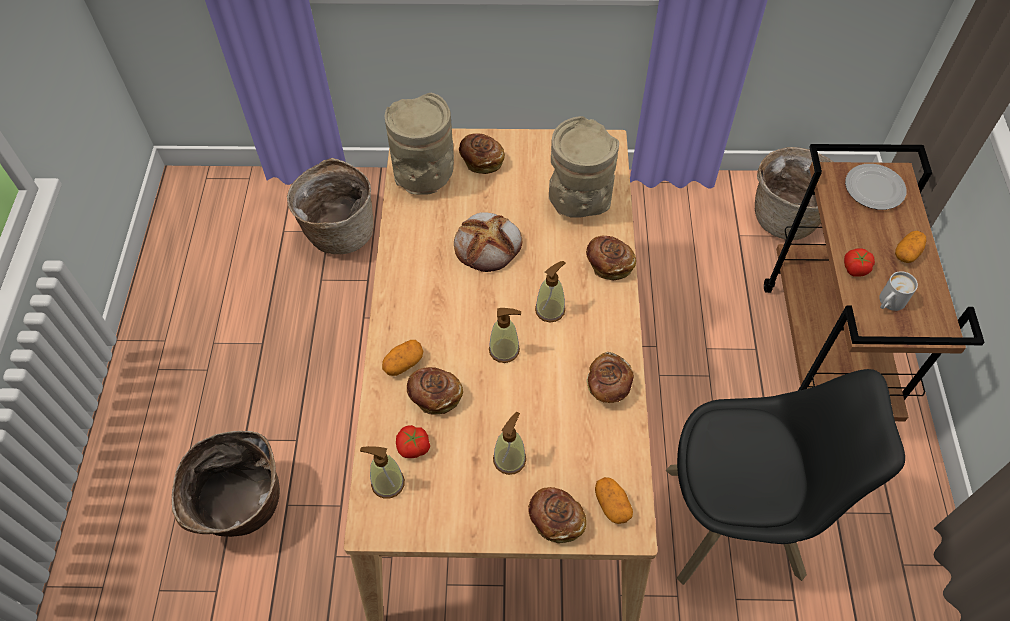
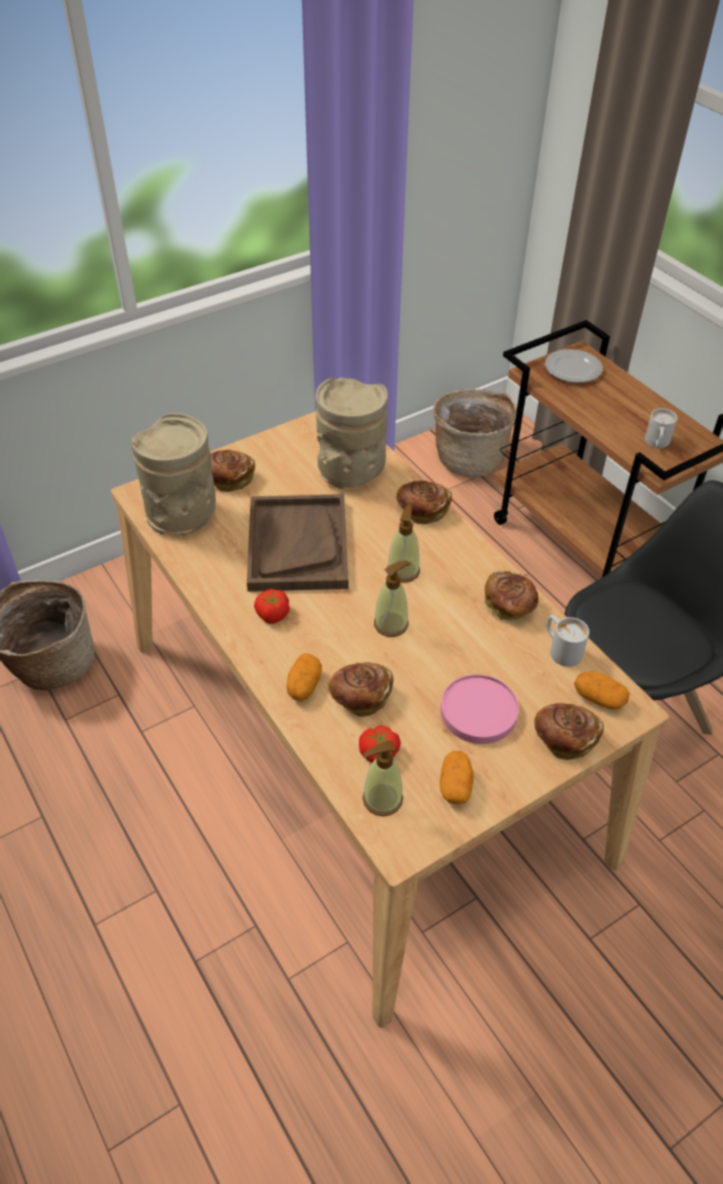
camera: 35 degrees left, 10 degrees down
basket [172,431,280,537] -> none
bread [454,213,522,272] -> brown tray [247,494,348,592]
soap dispenser [493,412,526,475] -> pink plate [441,674,519,744]
tomato [844,248,875,277] -> tomato moved to [254,589,290,624]
potato [895,231,926,263] -> potato moved to [440,751,474,804]
none -> white mug [547,615,589,667]

